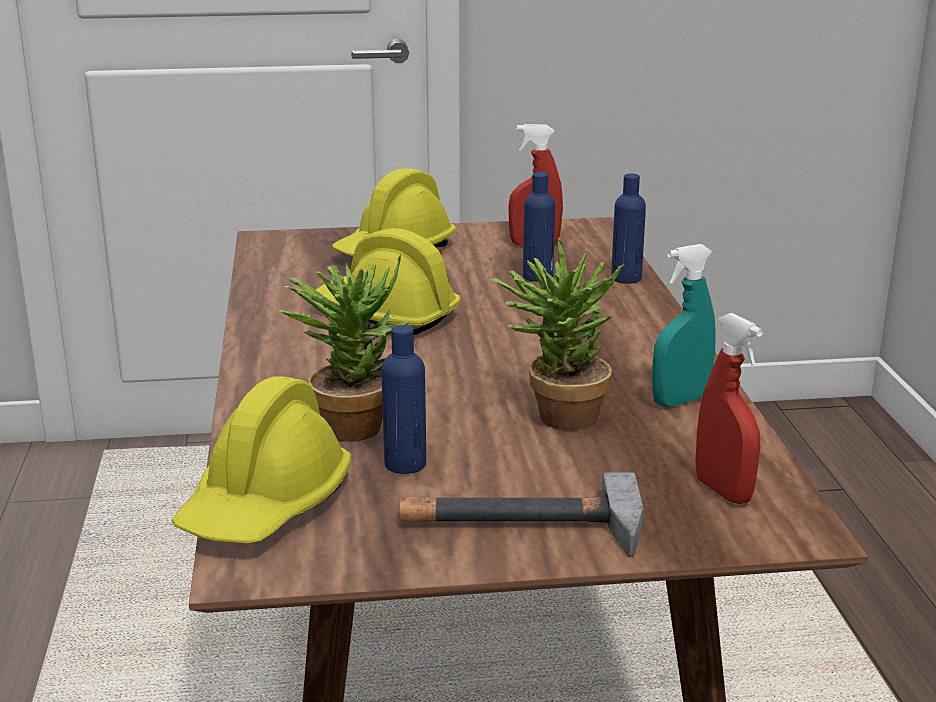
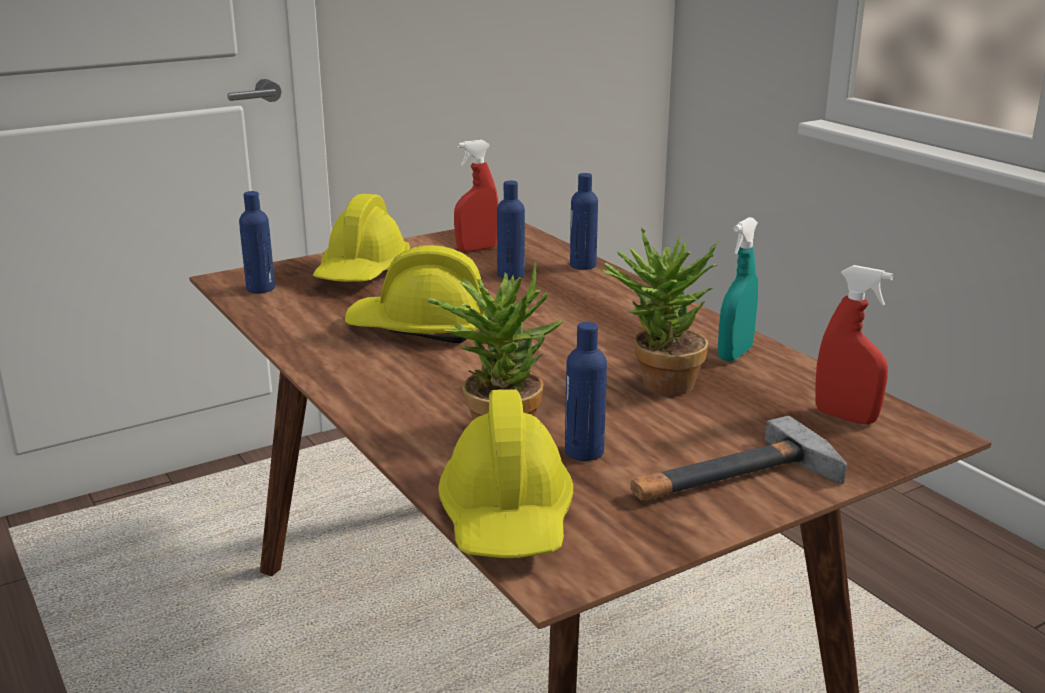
camera: 25 degrees left, 0 degrees up
none -> blue bottle [239,191,275,293]

